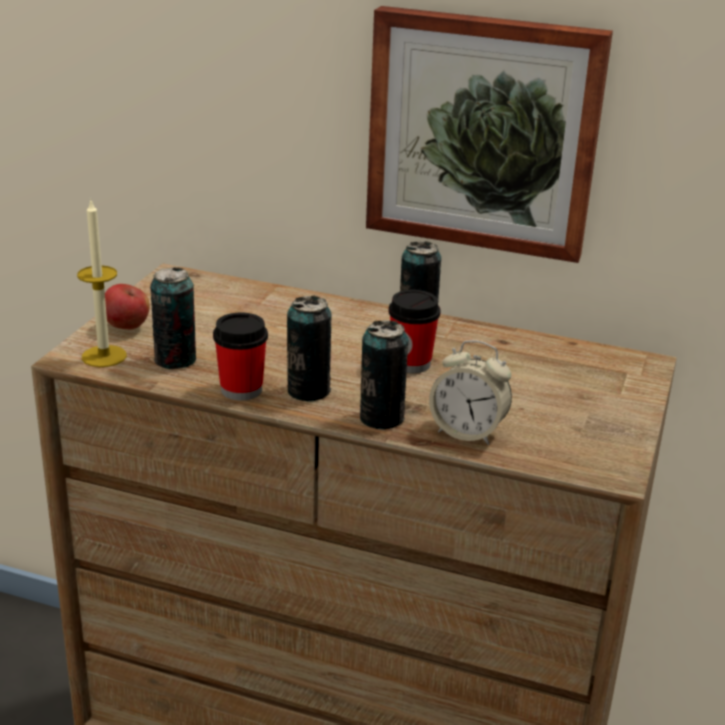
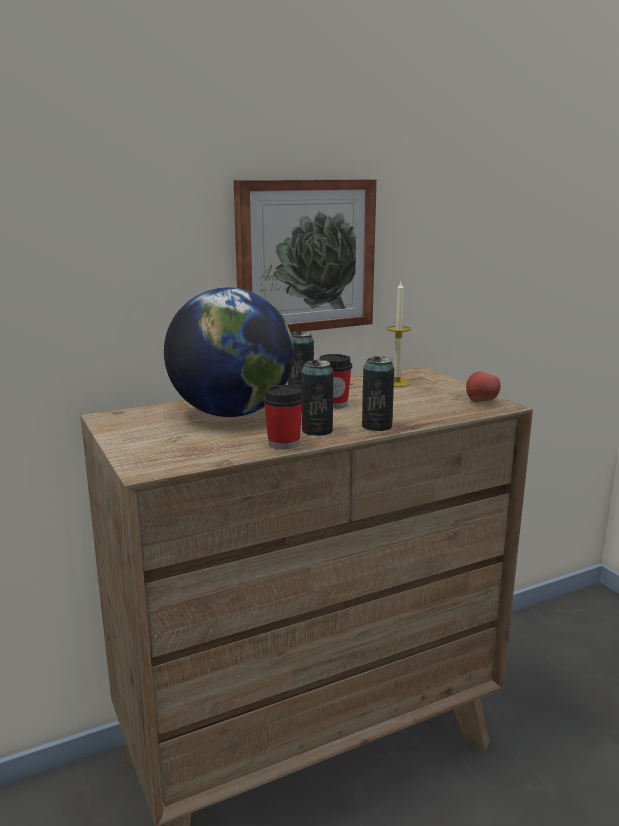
camera: 45 degrees left, 10 degrees down
candle [77,201,127,367] -> candle moved to [387,282,411,387]
apple [105,284,150,329] -> apple moved to [466,372,501,403]
can [150,267,196,369] -> none
alarm clock [429,340,512,445] -> none
none -> globe [164,287,294,417]

